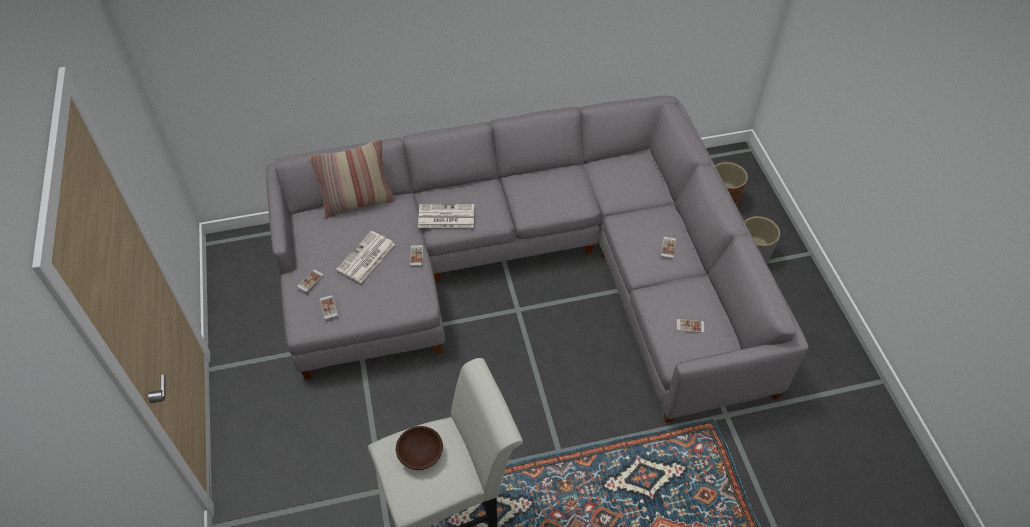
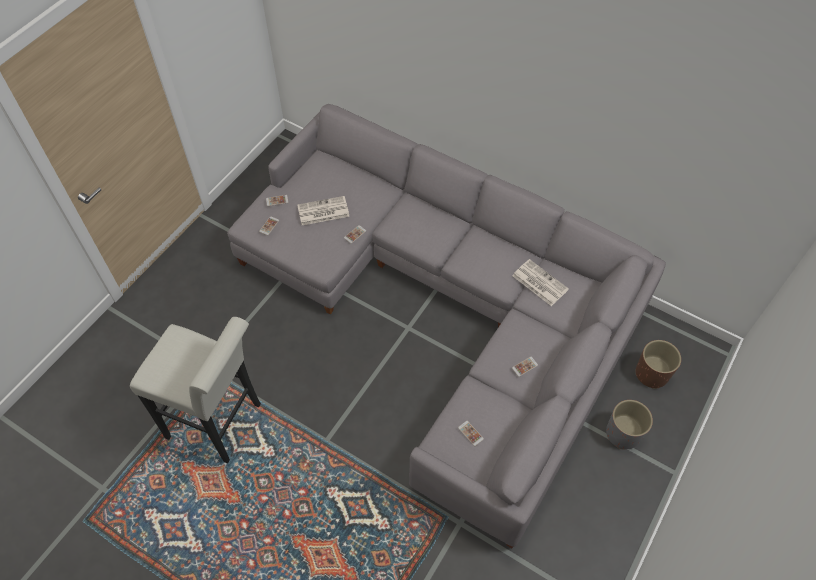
camera: 45 degrees right, 5 degrees up
pillow [309,140,395,218] -> none
brown bowl [396,426,443,470] -> none
newspaper [418,204,474,228] -> newspaper moved to [512,259,569,306]

